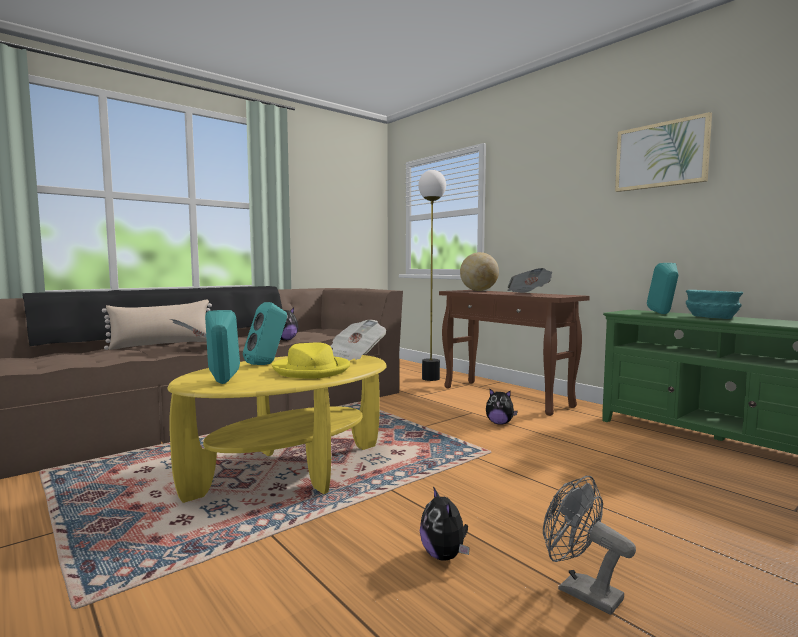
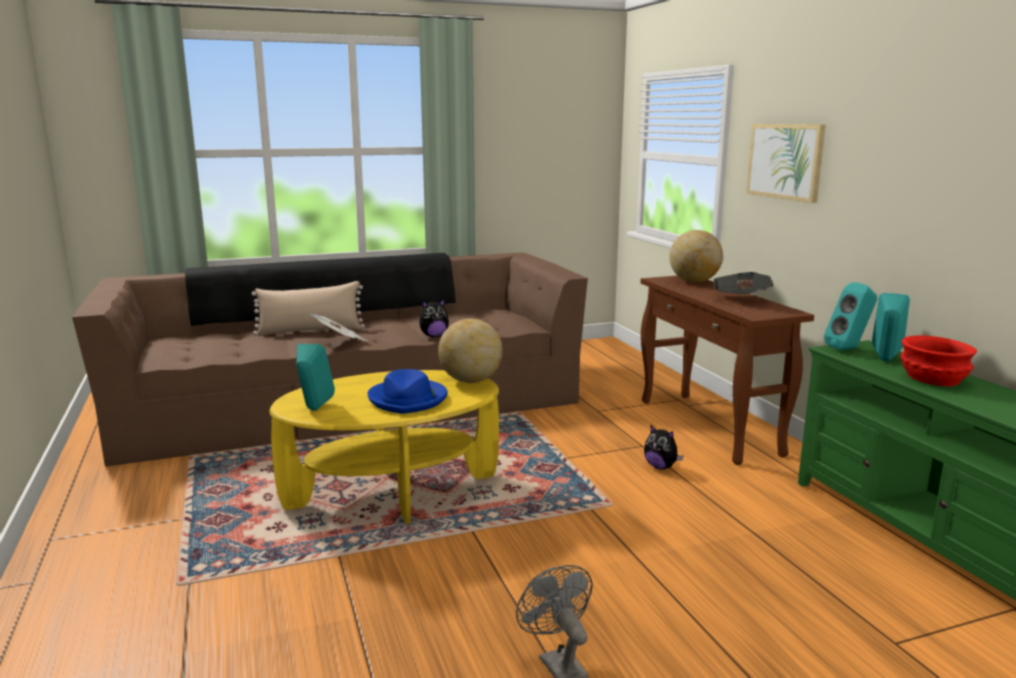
camera: 20 degrees right, 10 degrees up
turquoise speaker [243,302,287,365] -> turquoise speaker moved to [824,282,877,350]
yellow hat [272,342,350,379] -> blue hat [367,369,448,414]
newspaper [330,320,386,361] -> globe [438,318,503,383]
floor lamp [418,170,446,381] -> none
plush toy [420,486,470,561] -> none
picture [615,112,712,192] -> picture moved to [746,124,826,203]
turquoise bowl [686,290,743,319] -> red bowl [900,335,977,386]

